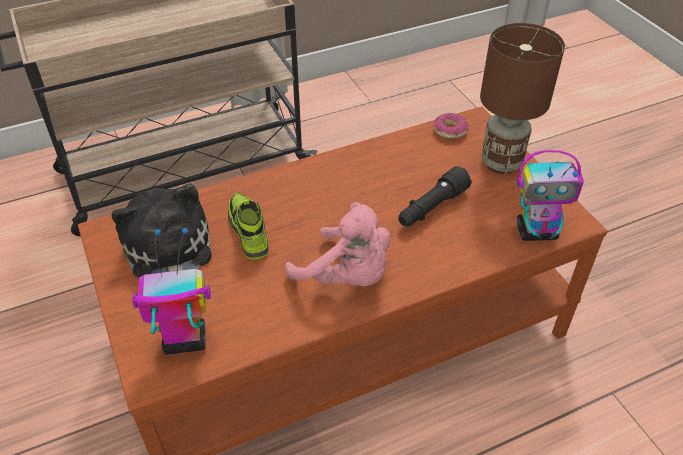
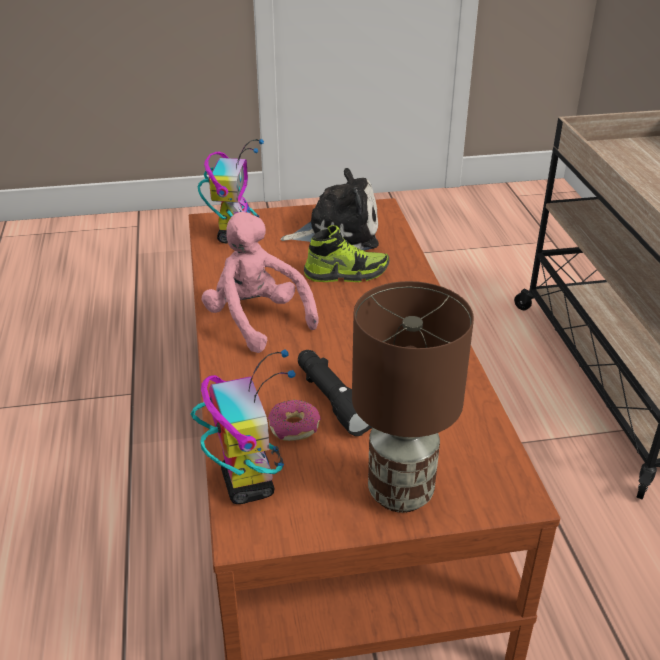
camera: 105 degrees right, 10 degrees down
pink plush toy [285,202,390,286] -> pink plush toy turned 90 degrees clockwise [202,212,318,353]
donut [434,113,468,139] -> donut moved to [267,400,321,441]
toy robot [517,150,583,241] -> toy robot turned 150 degrees clockwise [191,349,296,504]

